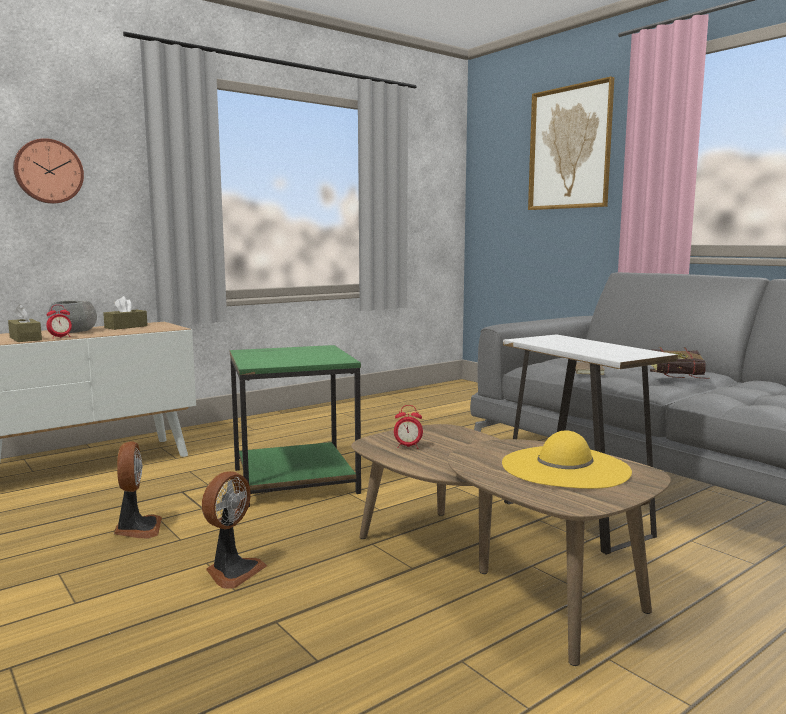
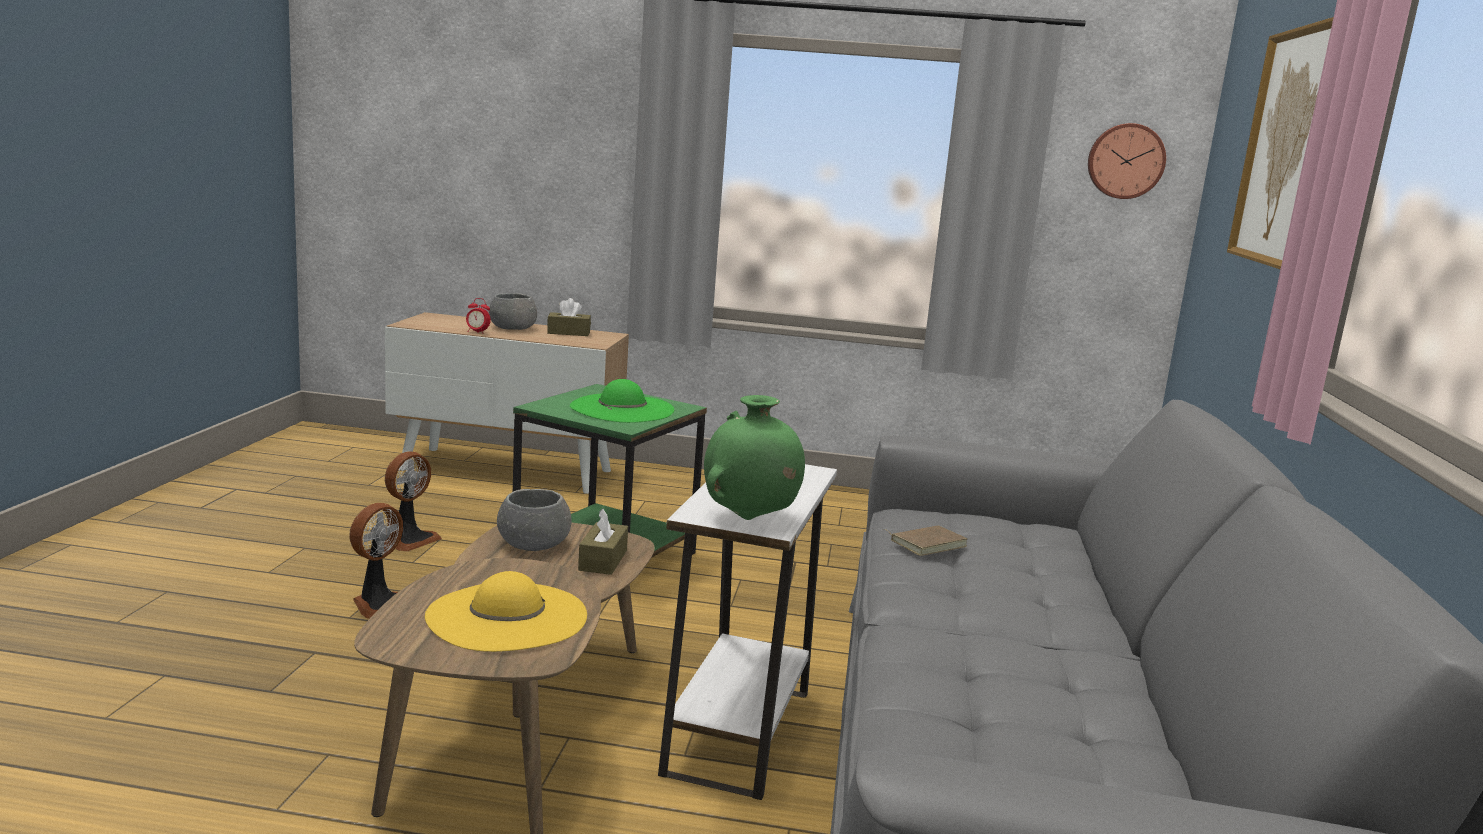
camera: 45 degrees right, 5 degrees up
brown tissue box [8,304,42,342] -> brown tissue box moved to [578,509,628,575]
wall clock [13,138,84,204] -> wall clock moved to [1088,123,1166,199]
fan [202,471,267,589] -> fan turned 45 degrees counterclockwise [349,503,403,619]
alarm clock [394,405,423,449] -> grey bowl [497,489,571,551]
book [650,347,709,379] -> none
none -> green hat [570,379,674,423]
none -> green vase [704,395,805,520]

